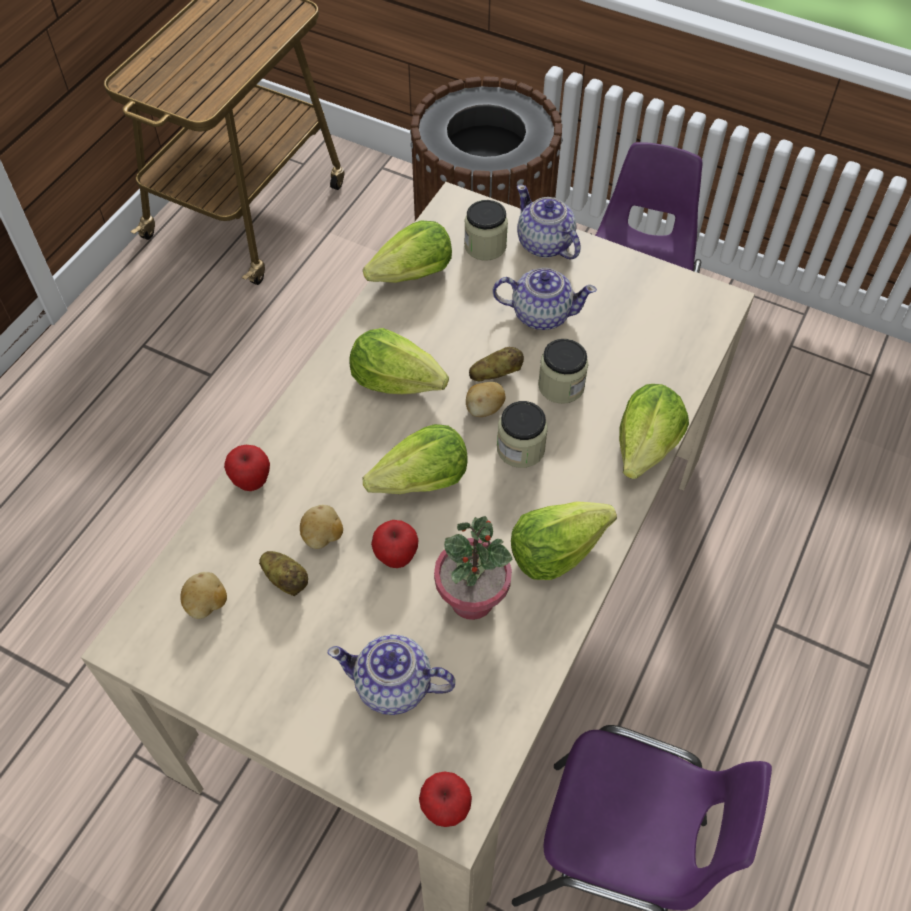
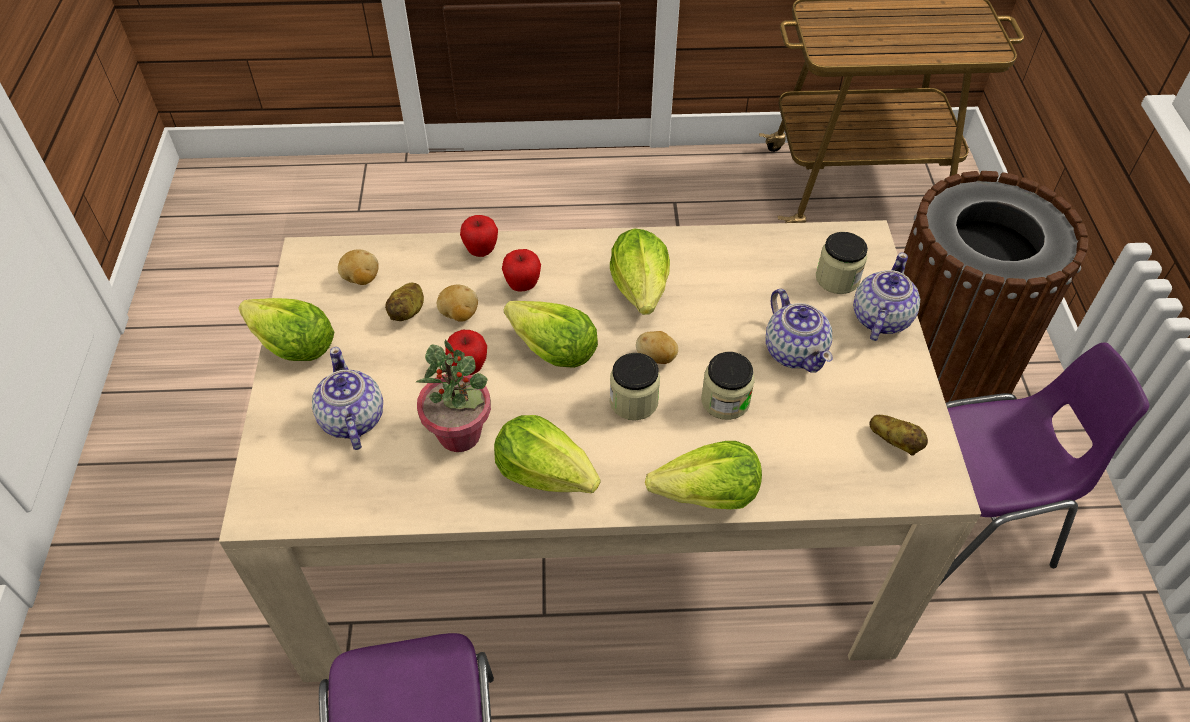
camera: 60 degrees right, 5 degrees down
lettuce [363,221,452,283] -> lettuce moved to [238,298,334,361]
apple [419,771,472,827] -> apple moved to [502,249,541,291]
potato [469,347,524,381] -> potato moved to [869,415,928,456]

